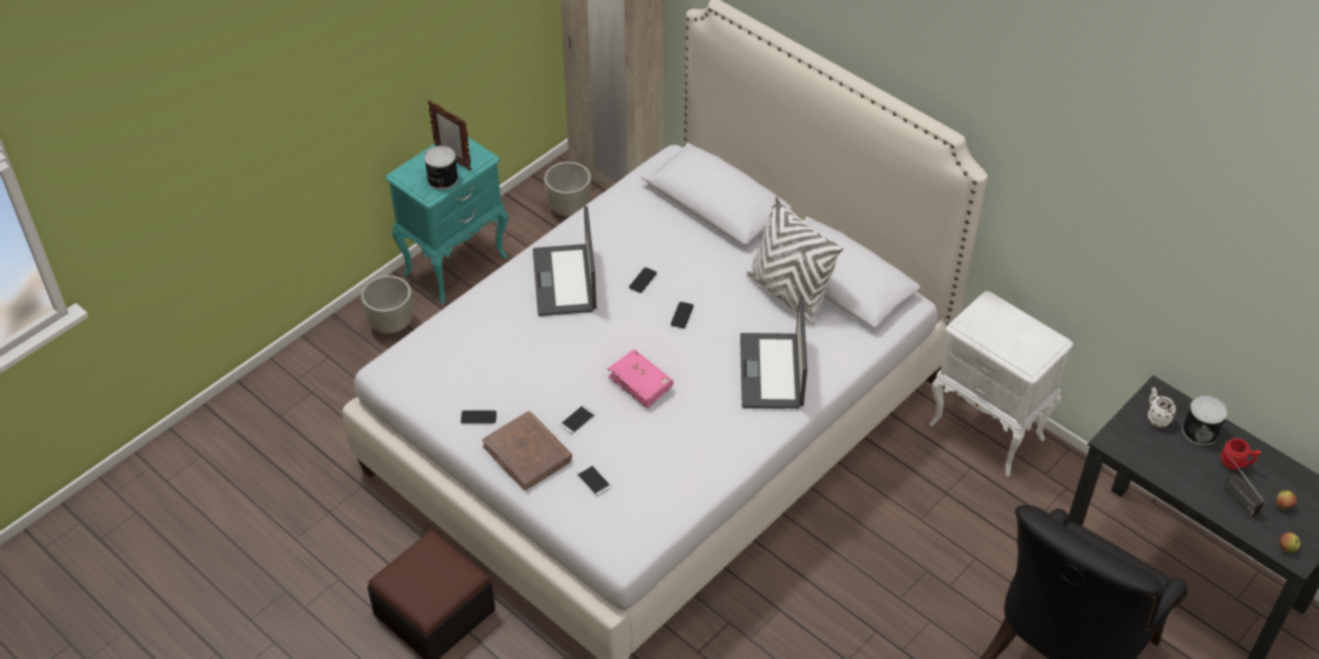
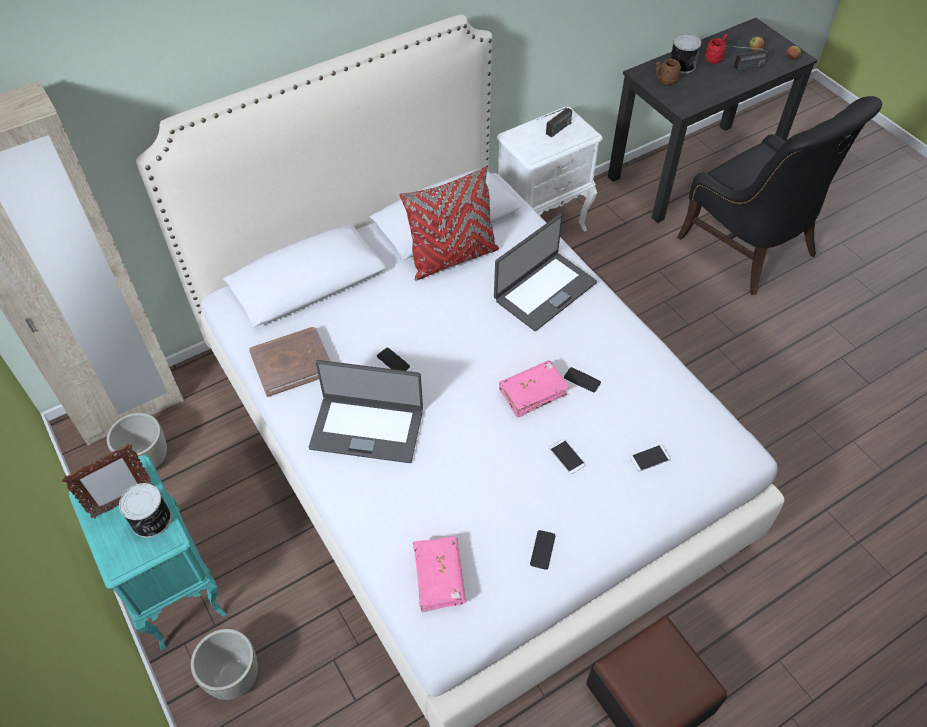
camera: 75 degrees left, 5 degrees up
brown book [482,411,572,491] -> brown book moved to [249,327,331,397]
phone [671,302,694,328] -> phone moved to [564,367,601,392]
laptop [740,296,807,409] -> laptop turned 60 degrees counterclockwise [494,214,597,331]
white pillow [747,196,844,325] -> red pillow [400,167,499,281]
white mug [1147,387,1176,428] -> brown mug [655,59,681,85]
none -> pink book [413,537,466,612]
none -> radio [537,107,572,137]

